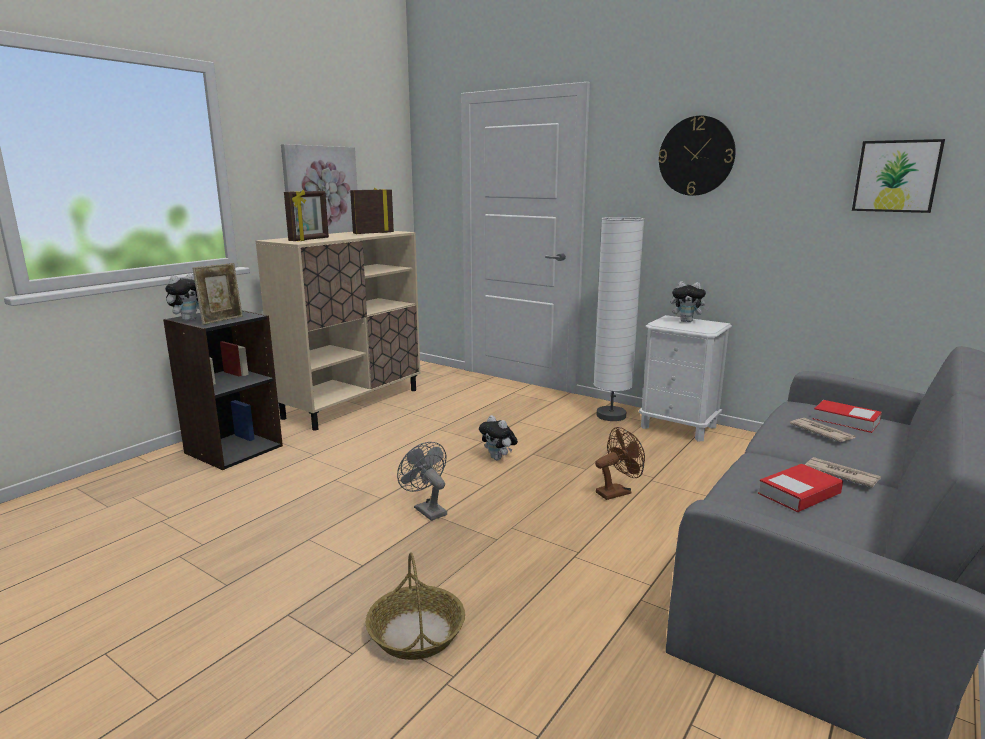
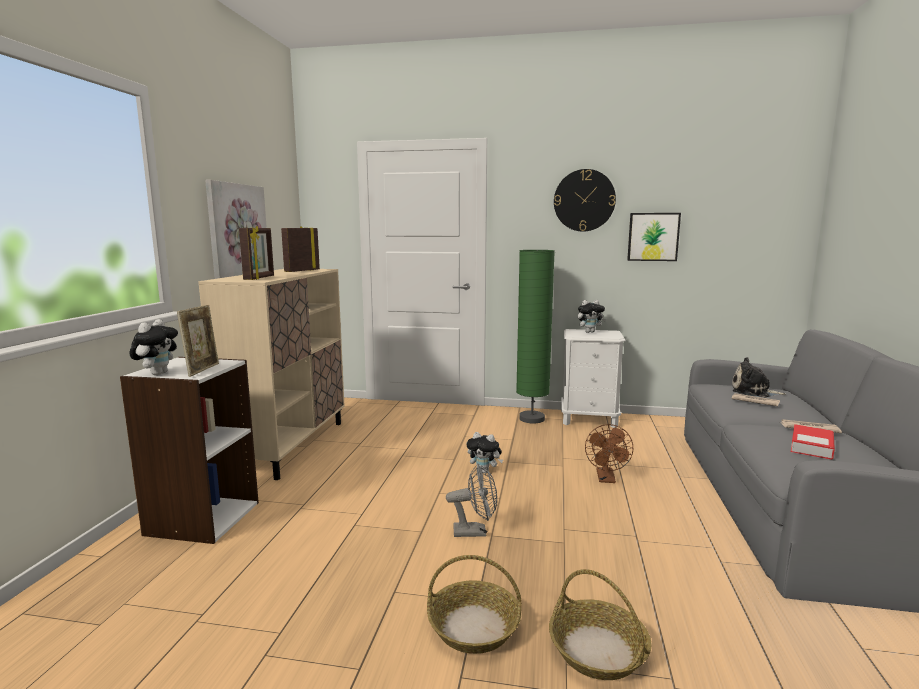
camera: 25 degrees left, 5 degrees down
black bookcase [163,310,283,470] -> white bookcase [120,357,259,544]
grey fan [397,442,447,521] -> grey fan turned 150 degrees clockwise [446,464,497,537]
white floor lamp [594,217,644,421] -> green floor lamp [516,250,555,423]
brown fan [595,427,645,500] -> brown fan turned 150 degrees clockwise [585,424,633,483]
book [813,400,882,433] -> plush toy [732,357,786,397]
picture [852,139,945,213] -> picture moved to [627,213,681,261]
none -> basket [427,555,522,654]

